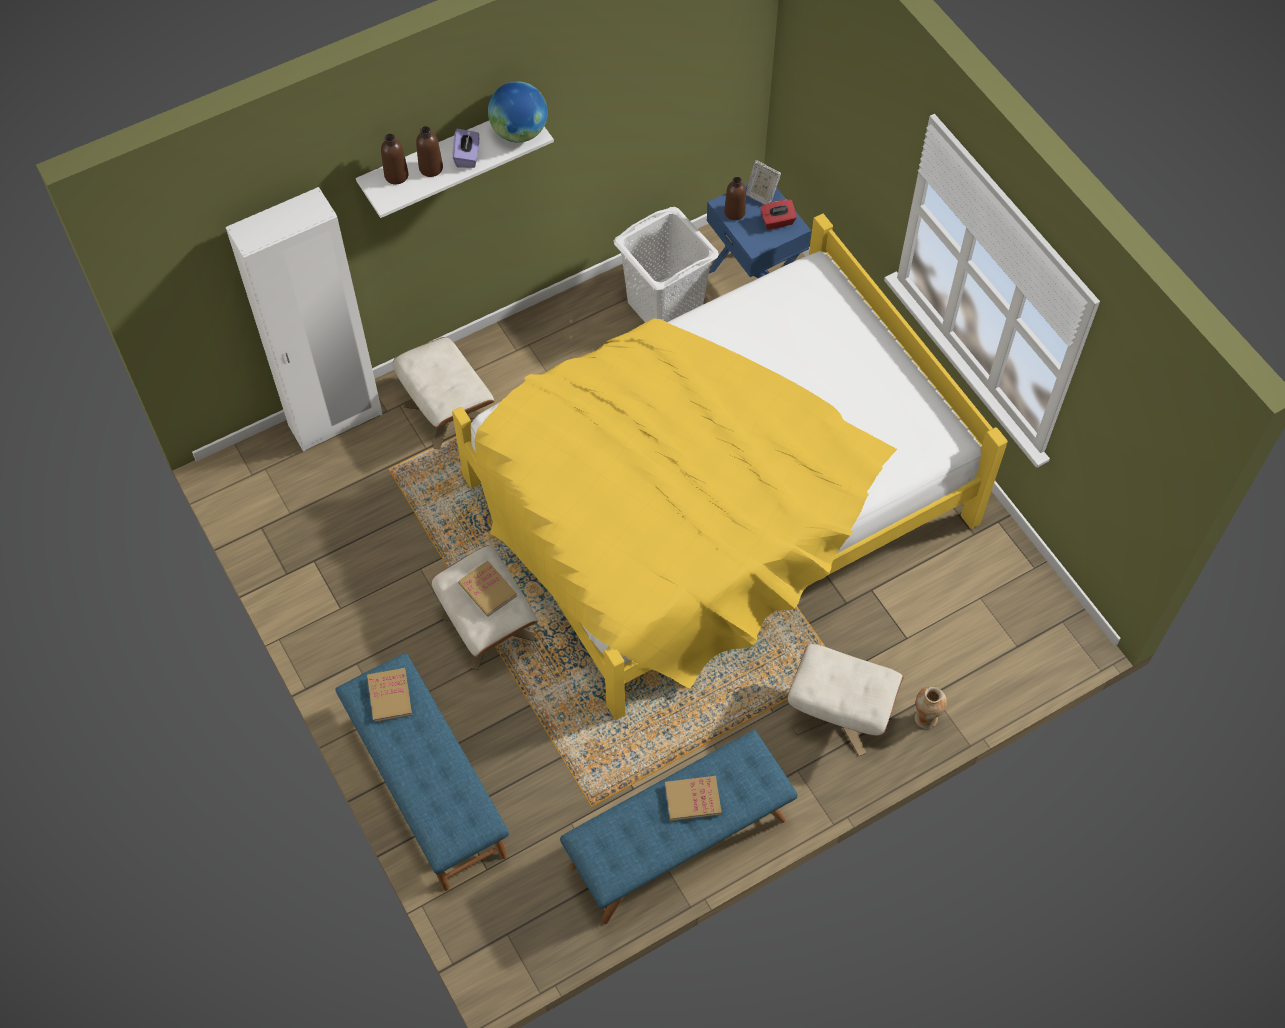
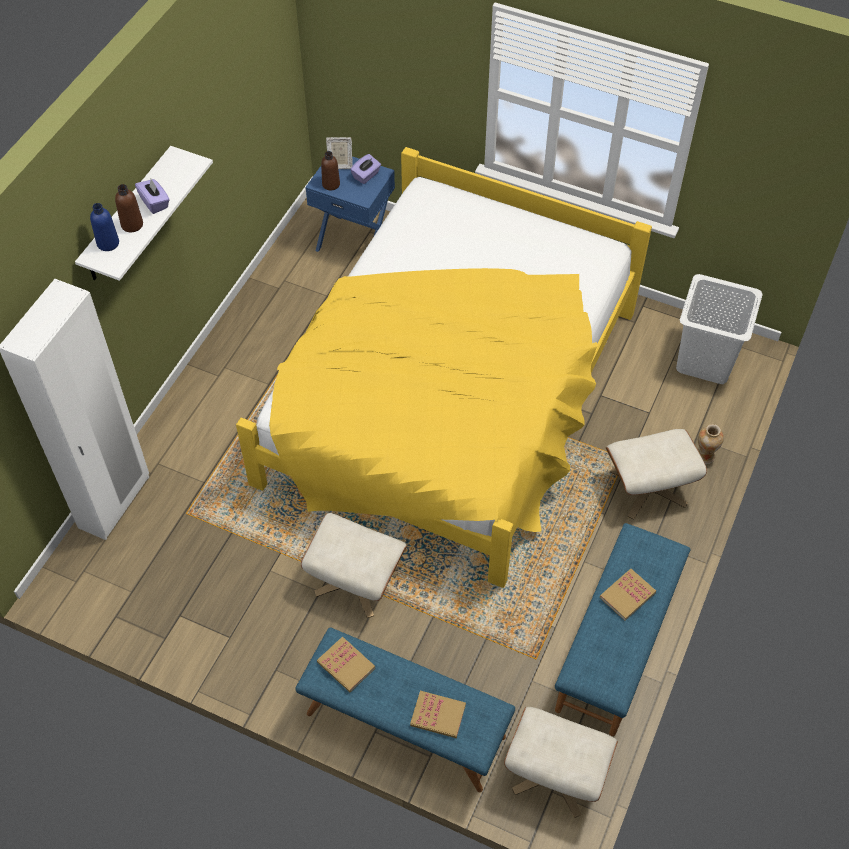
camera: 35 degrees left, 5 degrees down
brown bottle [381,134,409,185] -> blue bottle [90,203,119,251]
beige ottoman [393,337,494,450] -> beige ottoman moved to [504,707,618,818]
book [458,560,517,617] -> book moved to [410,691,466,738]
globe [488,81,548,143] -> none
white laundry basket [614,207,719,322] -> white laundry basket moved to [676,274,763,384]
red tissue box [760,199,797,230] -> purple tissue box [350,154,381,184]

